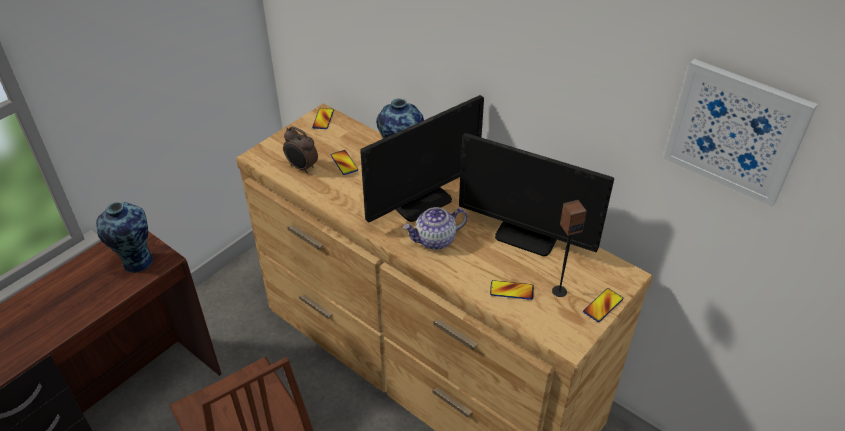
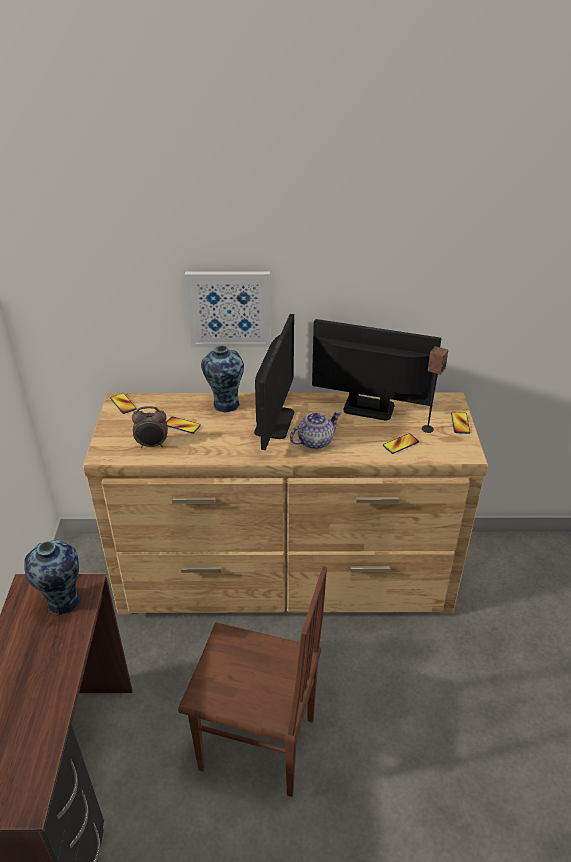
camera: 40 degrees left, 5 degrees down
teapot [403,207,468,250] -> teapot turned 150 degrees counterclockwise [290,411,341,449]
monitor [459,133,614,256] -> monitor turned 150 degrees counterclockwise [312,319,441,421]
picture [663,59,818,207] -> picture moved to [185,271,271,347]

